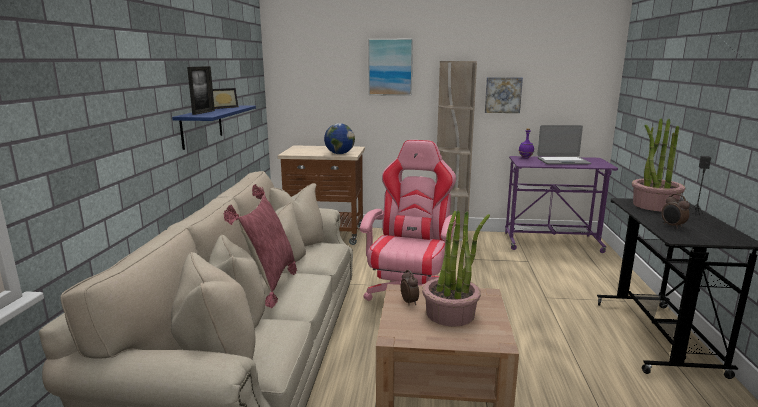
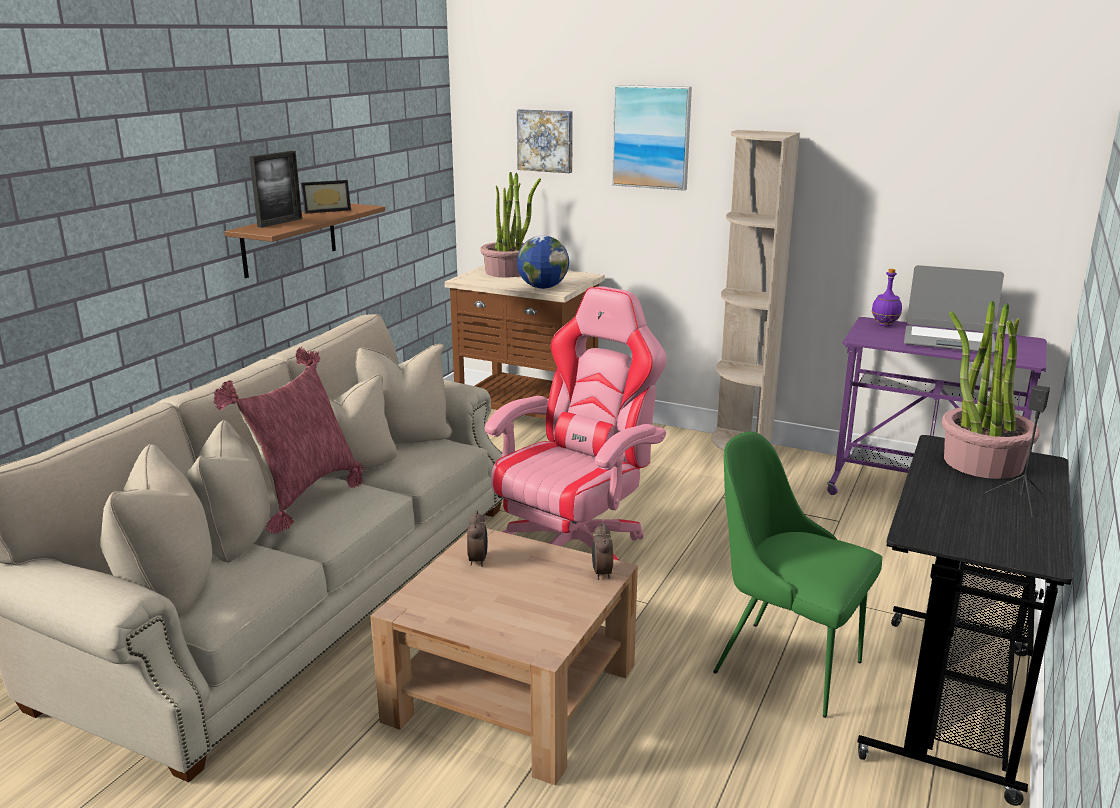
camera: 20 degrees right, 5 degrees up
blue shelf [172,105,256,150] -> brown shelf [225,203,385,278]
potted plant [422,211,490,327] -> potted plant moved to [480,172,541,278]
picture [485,77,523,113] -> picture moved to [517,109,573,173]
alarm clock [662,194,690,229] -> alarm clock moved to [592,522,613,580]
none -> green chair [713,432,883,718]

